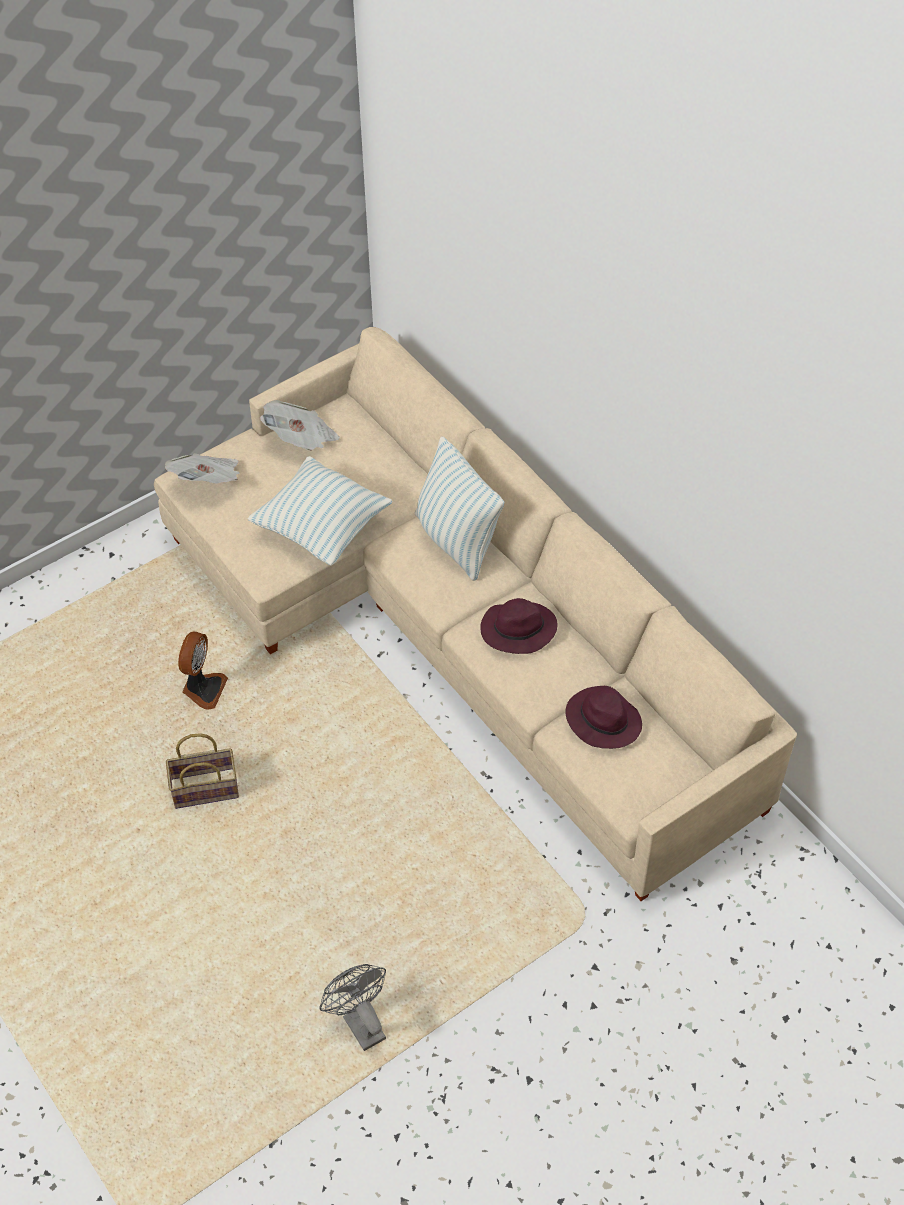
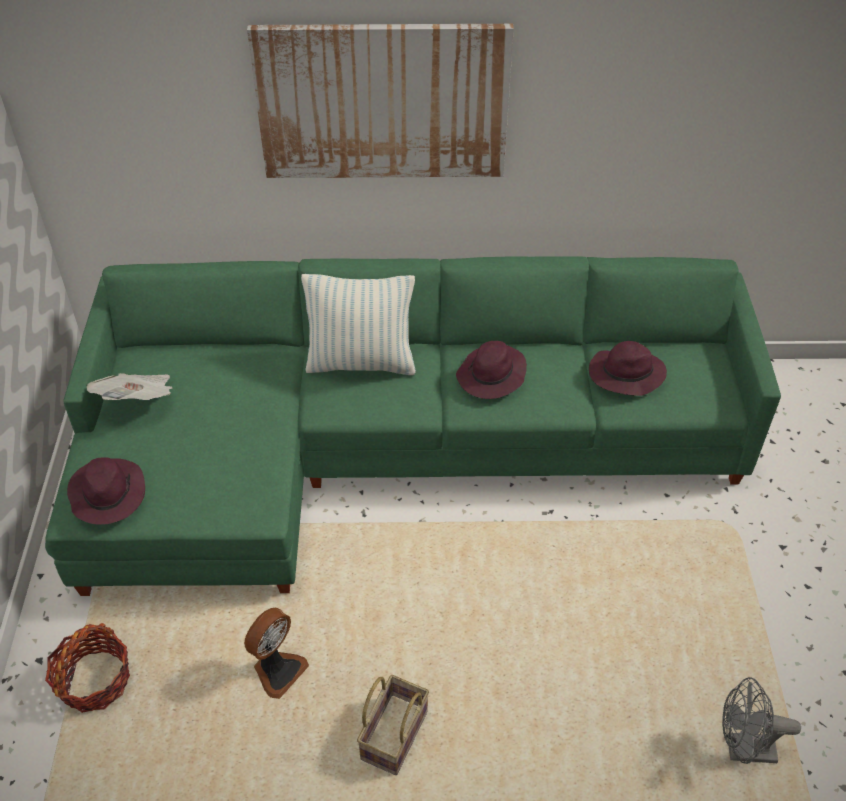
camera: 55 degrees left, 5 degrees down
beige sofa [154,327,797,901] -> green sofa [45,256,781,596]
newspaper [165,453,240,484] -> purple hat [67,457,145,525]
fan [178,631,228,710] -> fan turned 75 degrees clockwise [244,608,309,699]
pillow [248,456,392,565] -> none
none -> basket [45,623,130,713]
none -> picture [247,24,514,178]

